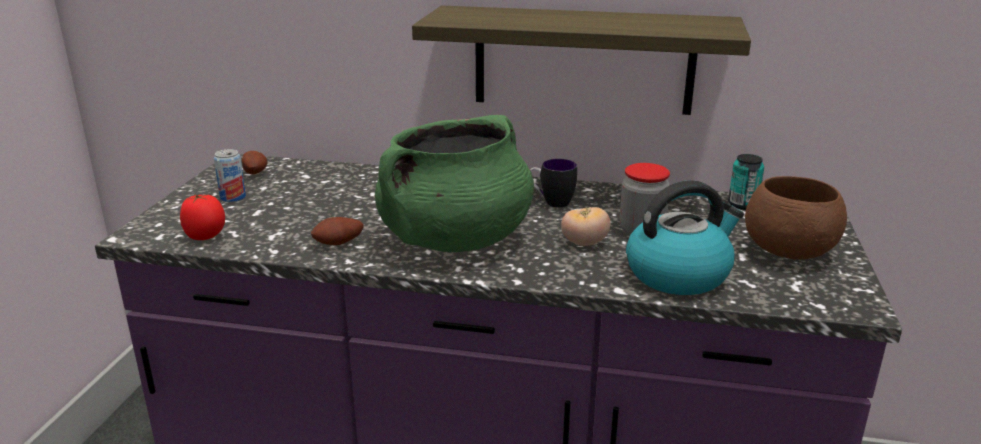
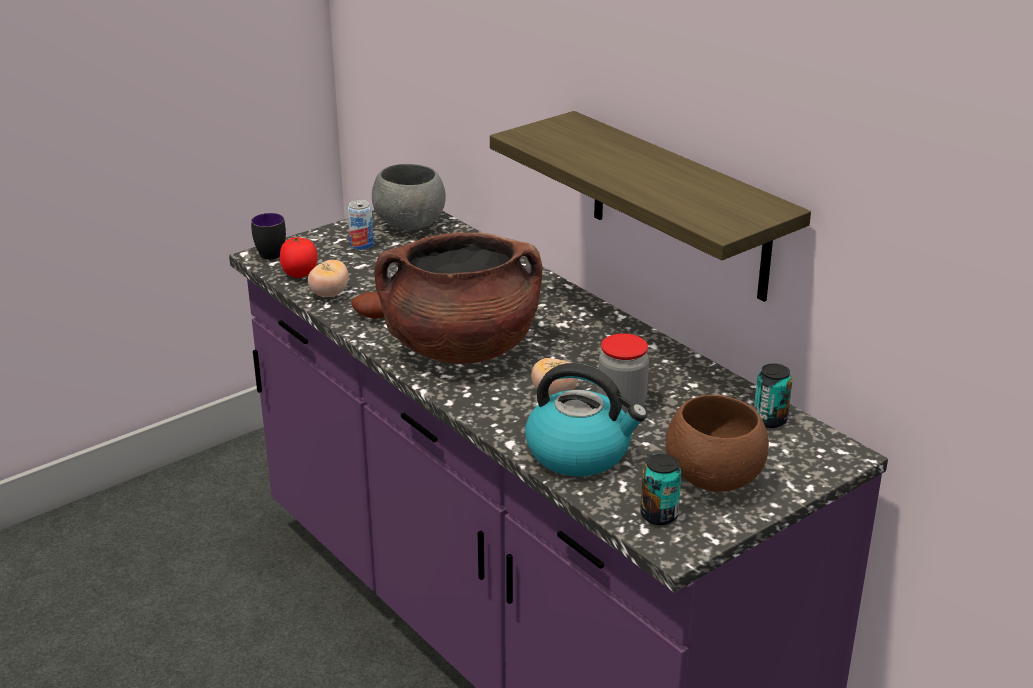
camera: 40 degrees right, 5 degrees up
potato [242,151,267,174] -> grey bowl [372,164,446,230]
green cooking pot [375,115,534,252] -> brown cooking pot [374,233,542,364]
mug [530,159,577,208] -> mug moved to [251,213,286,260]
none -> tomato [308,260,349,297]
none -> can [640,454,682,525]

